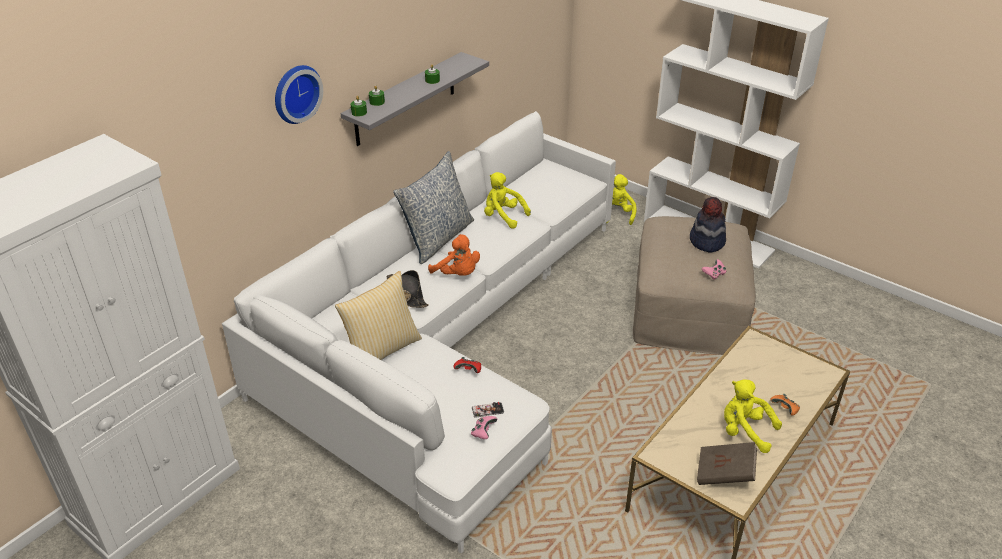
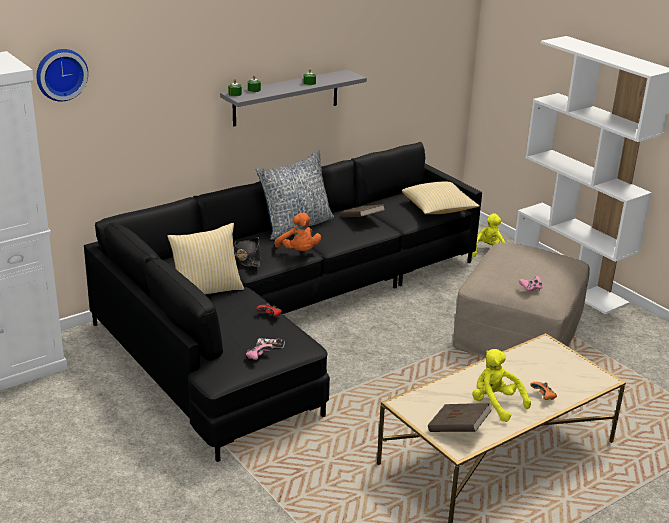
camera: 15 degrees right, 10 degrees down
white sofa [222,111,616,553] -> black sofa [84,142,482,462]
wall clock [275,65,323,124] -> wall clock moved to [36,49,88,102]
yellow plush toy [484,172,531,229] -> brown book [341,205,384,217]
hat [690,197,726,252] -> none
none -> pillow [402,182,480,214]

